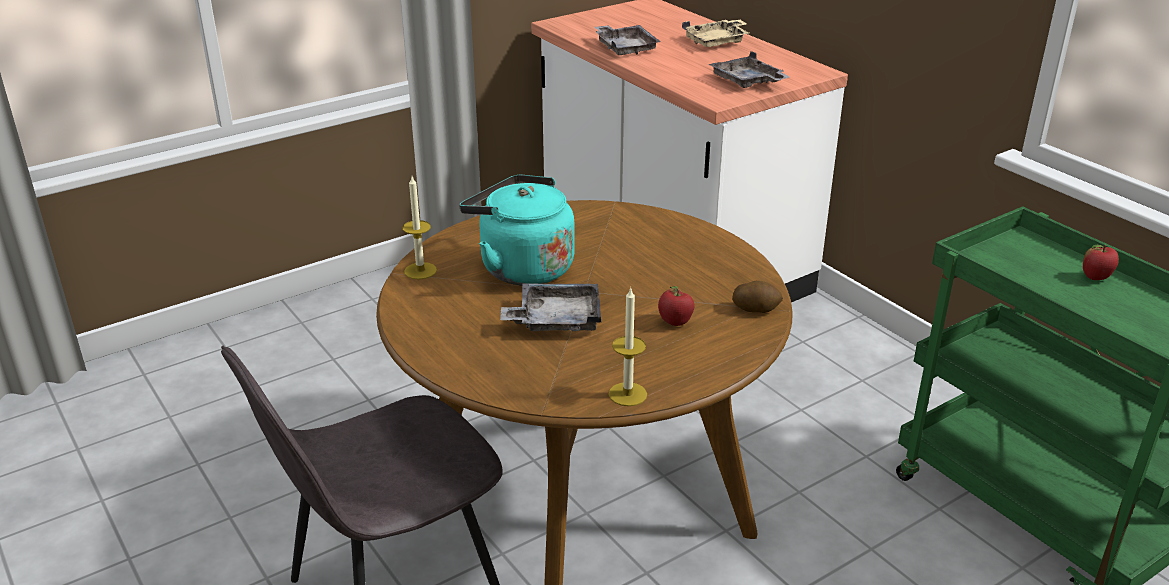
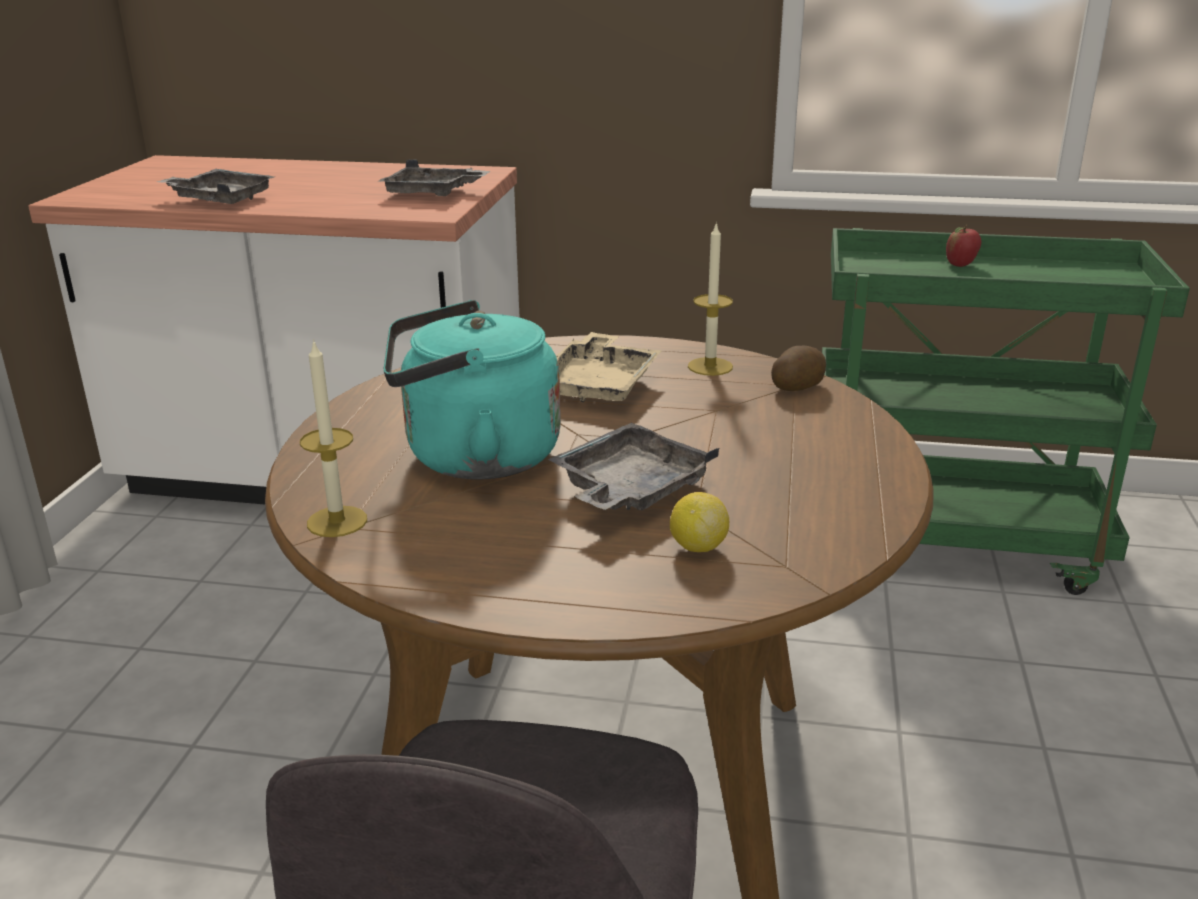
camera: 45 degrees left, 5 degrees down
candle [609,287,647,406] -> candle moved to [688,222,733,376]
apple [658,286,694,326] -> none
beige tray [682,20,749,47] -> beige tray moved to [556,332,662,402]
none -> lemon [670,492,729,552]

